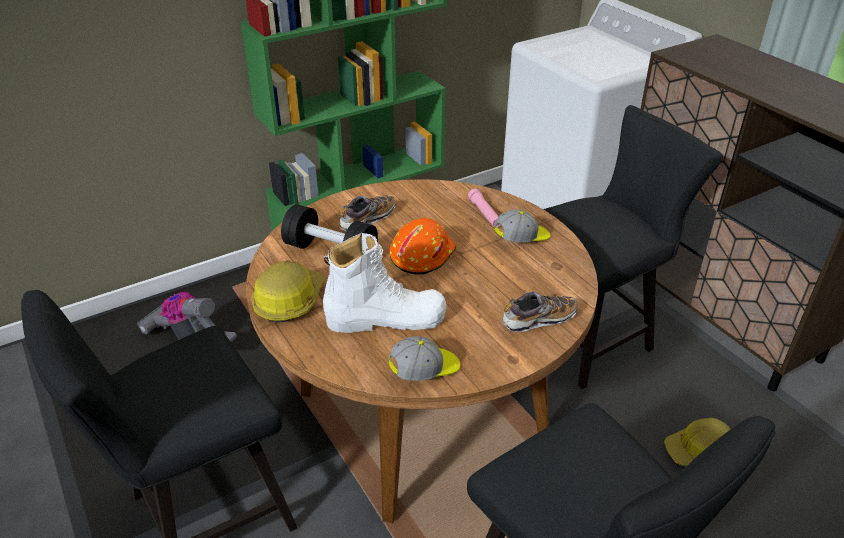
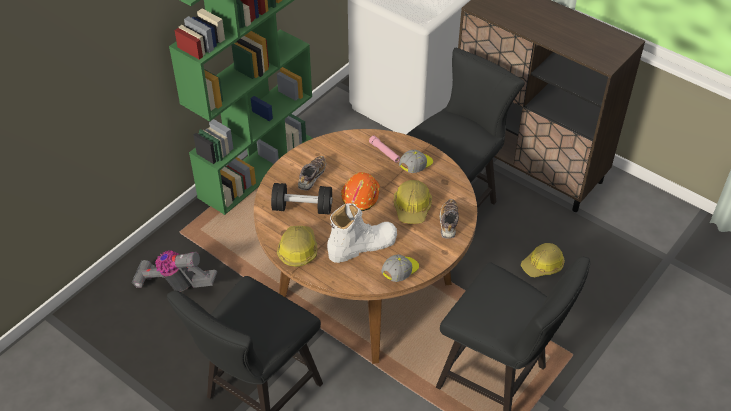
camera: 20 degrees left, 10 degrees up
shoe [502,291,577,332] -> shoe turned 45 degrees counterclockwise [439,199,459,238]
none -> hard hat [394,180,432,224]

